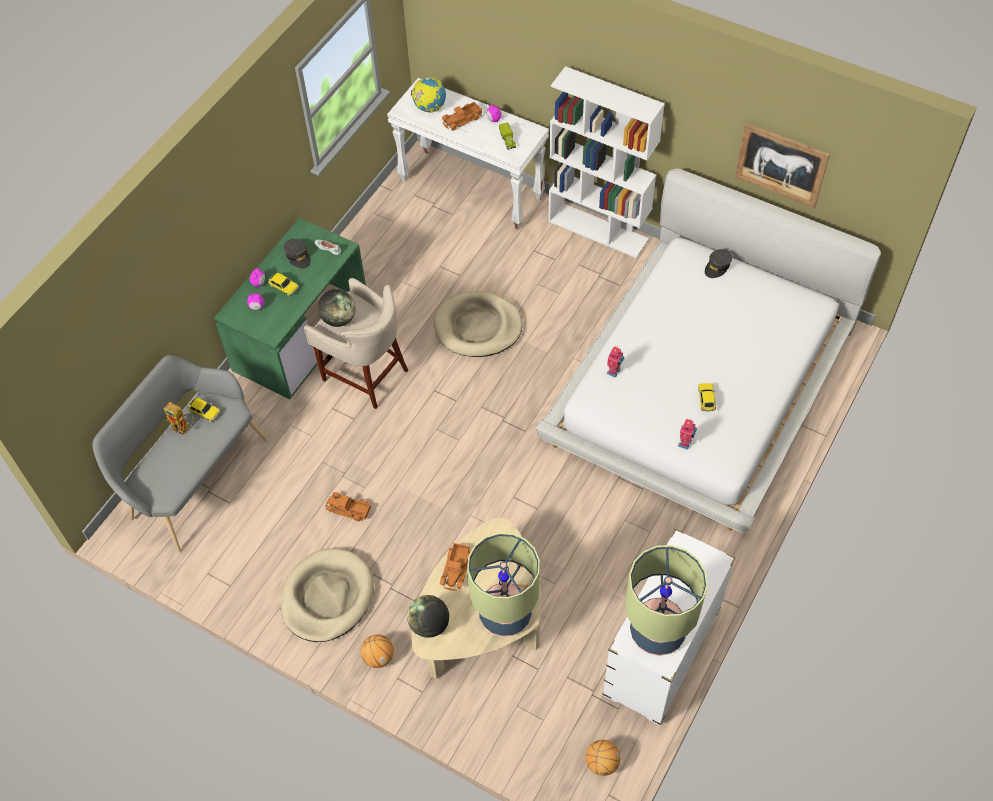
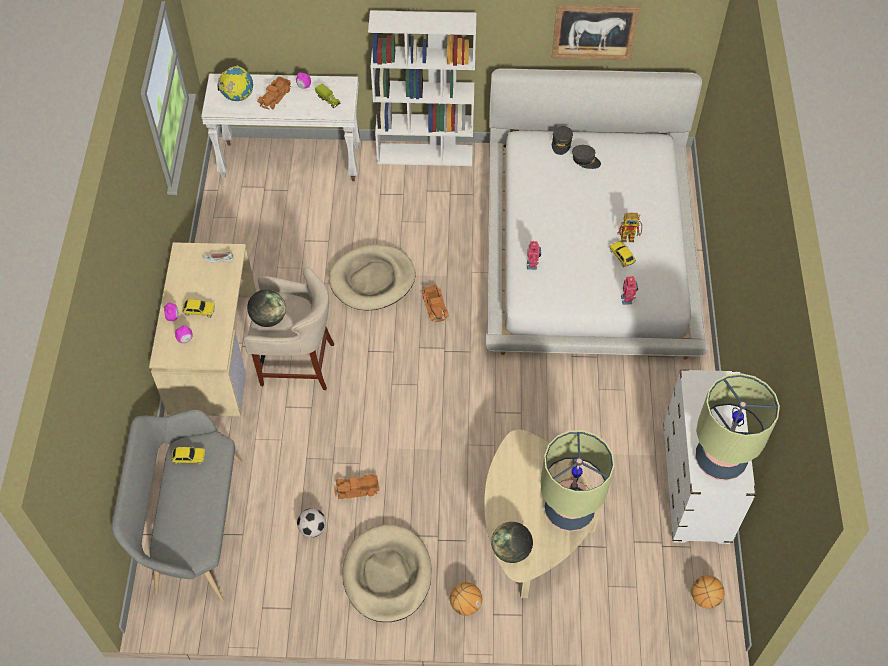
camera: 30 degrees left, 0 degrees up
toy robot [164,402,194,435] -> toy robot moved to [617,213,642,242]
green desk [214,218,366,399] -> beige desk [149,242,256,416]
grey cap [284,239,311,269] -> grey cap moved to [572,145,601,169]
toy truck [440,543,471,591] -> toy truck moved to [422,285,449,322]
none -> football [297,508,326,538]

